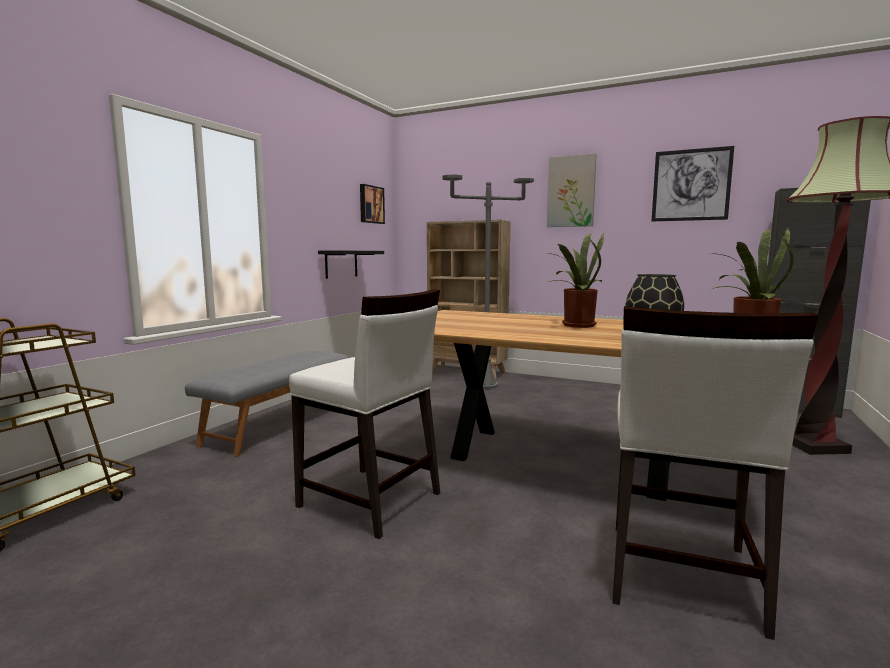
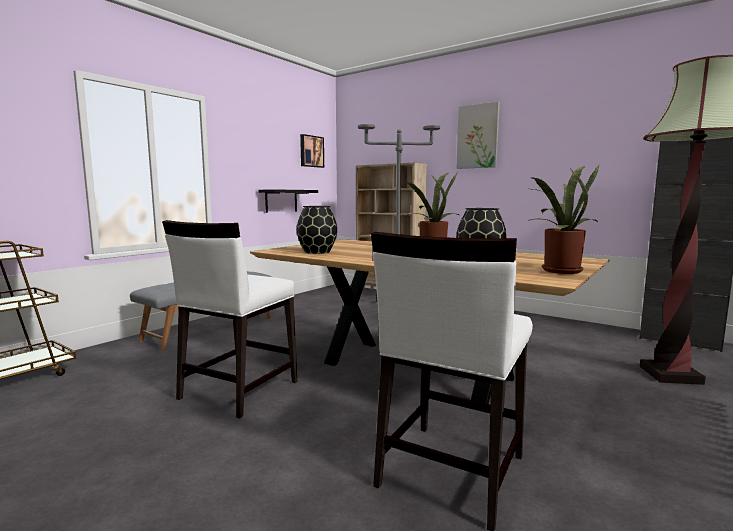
camera: 10 degrees right, 0 degrees up
white chair [289,289,440,539] -> white chair turned 75 degrees clockwise [162,220,297,418]
picture [652,146,734,221] -> none
none -> black vase [297,206,337,254]

